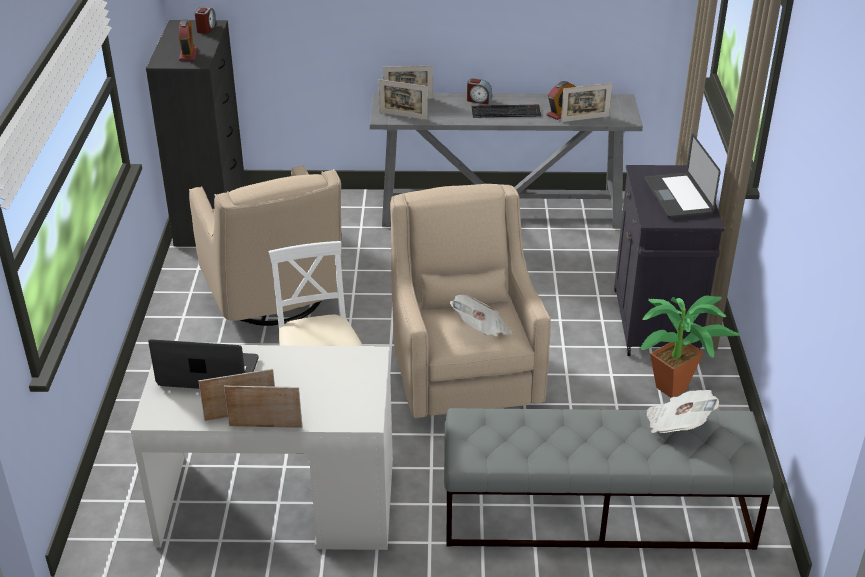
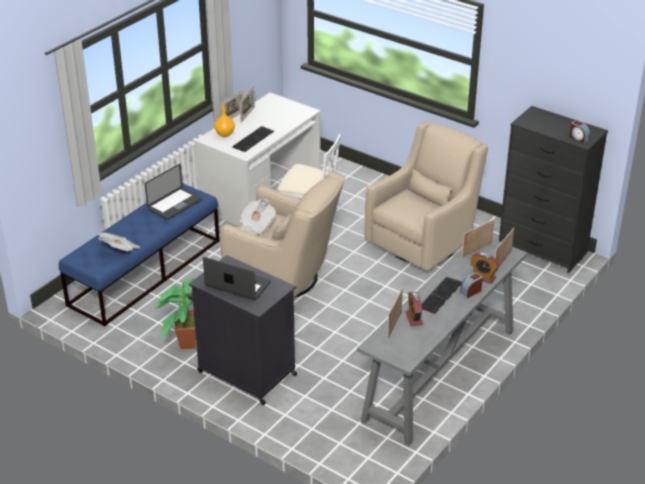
camera: 125 degrees right, 0 degrees up
laptop [148,339,259,389] -> laptop moved to [145,164,202,220]
alarm clock [179,19,197,61] -> alarm clock moved to [471,253,500,284]
beige armchair [189,165,342,326] -> beige armchair turned 120 degrees clockwise [364,121,488,271]
grey bench [444,408,773,550] -> blue bench [59,183,220,326]
none -> orange vase [214,104,235,137]
none -> keyboard [232,126,274,152]

